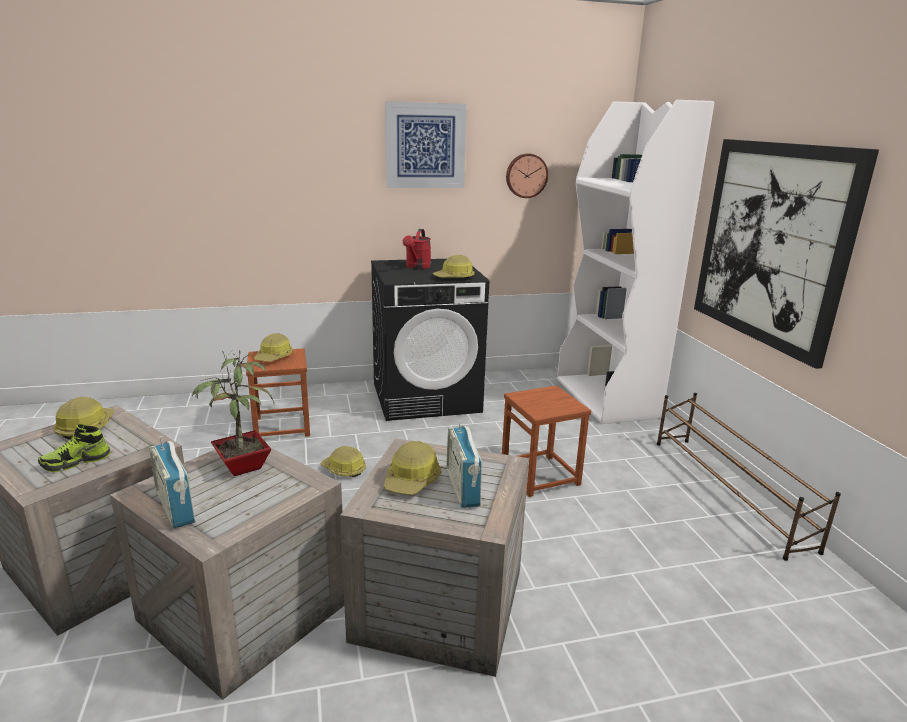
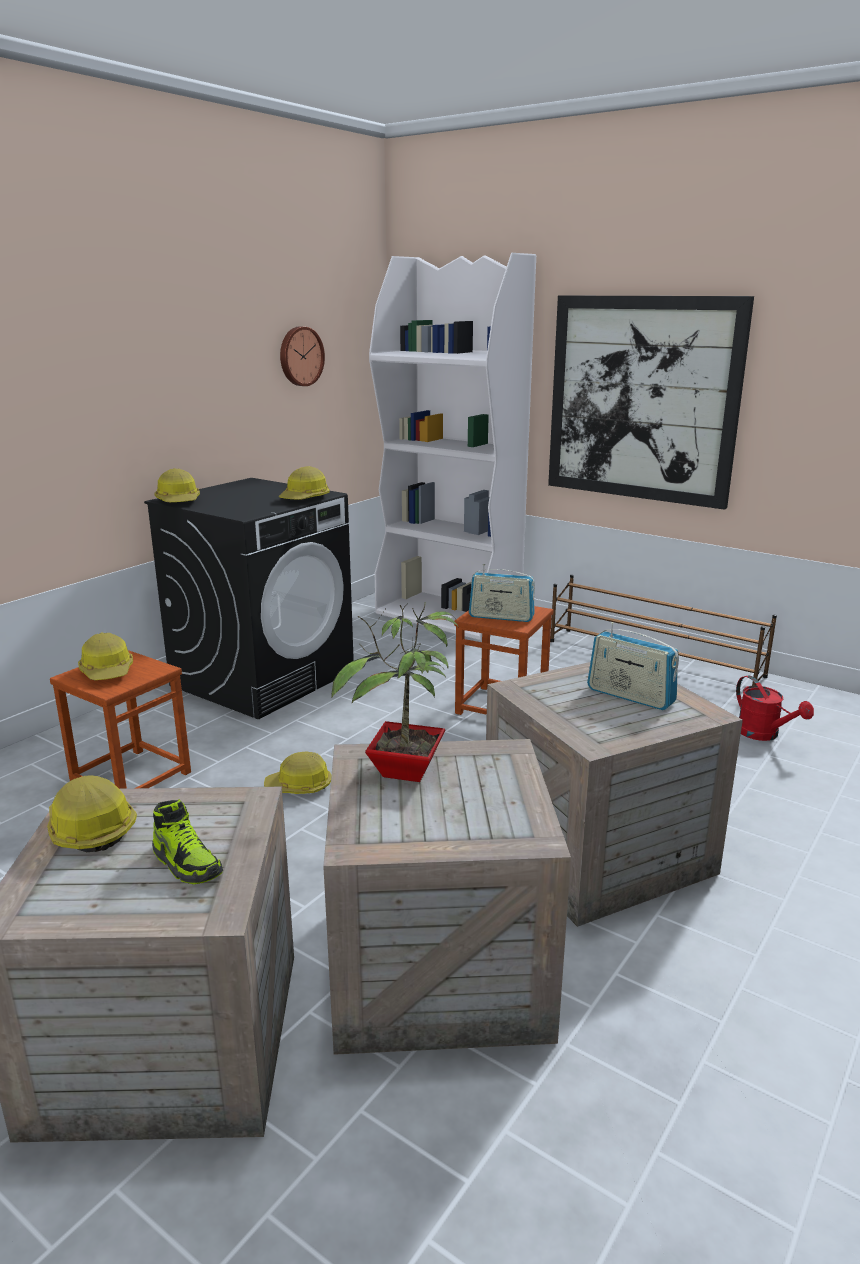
camera: 40 degrees left, 0 degrees up
shoe [38,424,111,472] -> shoe turned 60 degrees counterclockwise [152,799,223,884]
radio [149,436,195,529] -> radio moved to [469,564,535,622]
hard hat [384,441,441,495] -> hard hat moved to [154,468,200,502]
picture [385,101,467,188] -> none
red watering can [403,229,431,269] -> red watering can moved to [736,675,814,741]

